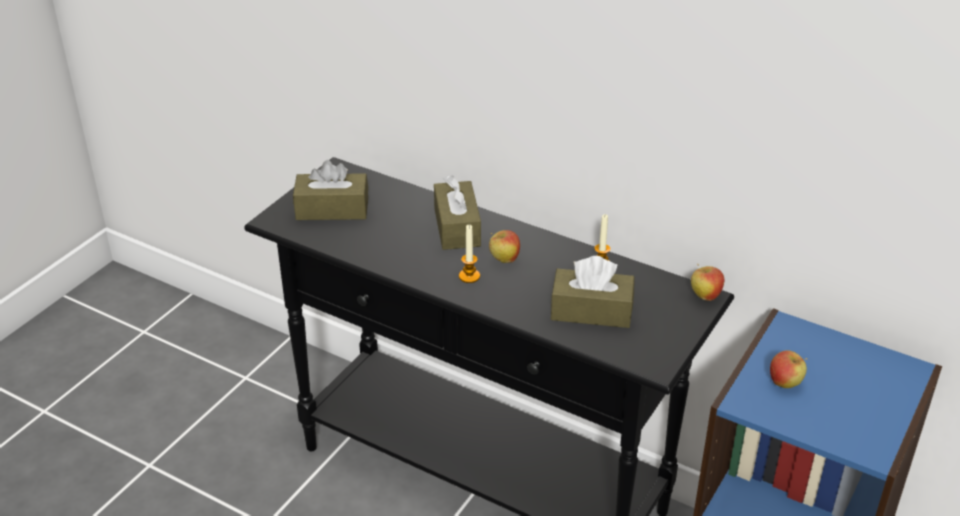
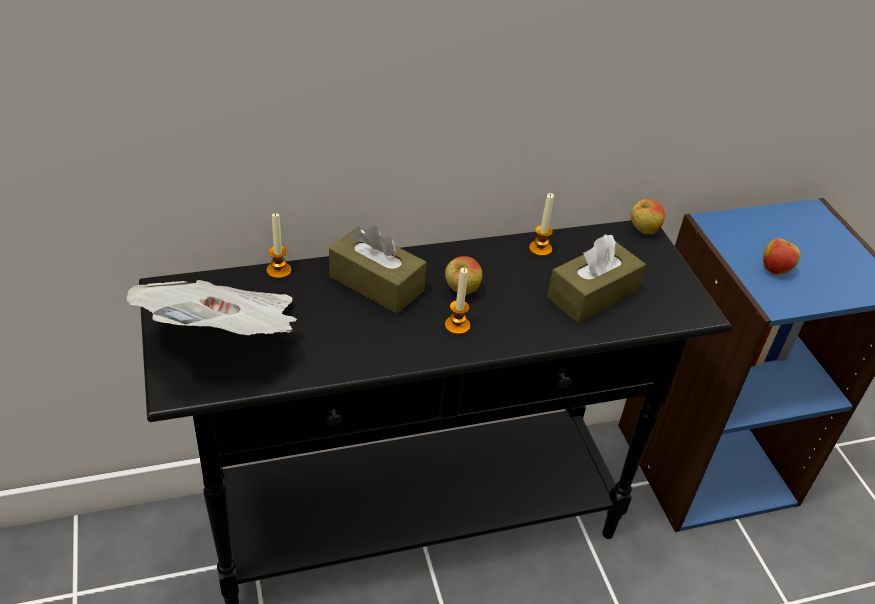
camera: 50 degrees left, 5 degrees up
brown tissue box [293,160,368,220] -> newspaper [127,280,297,335]
none -> candle [267,212,291,279]

